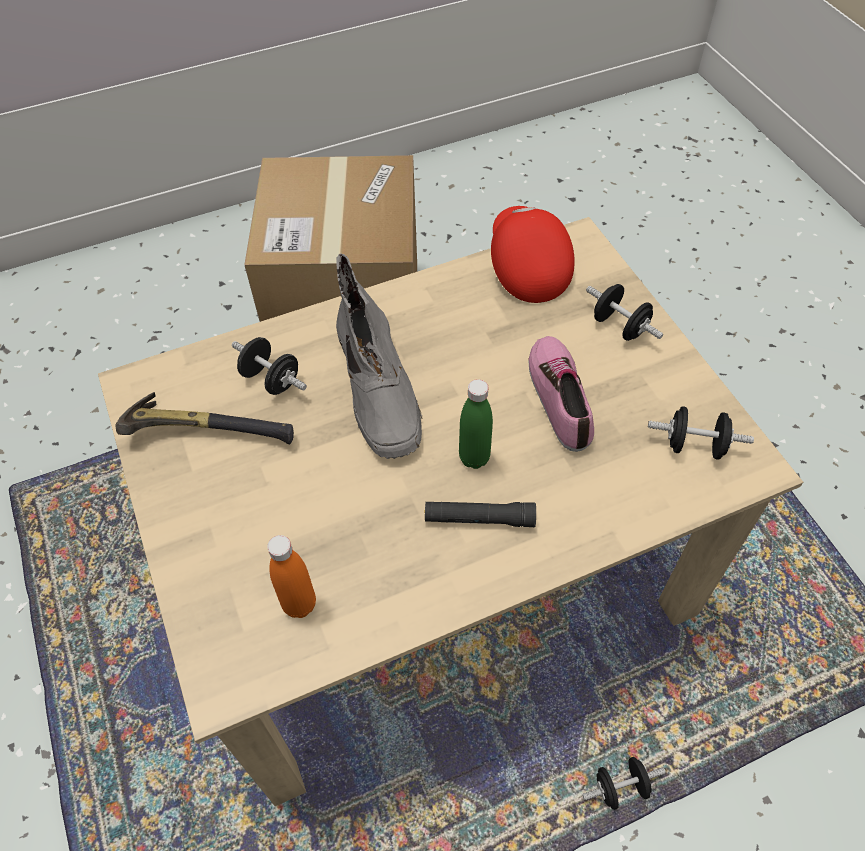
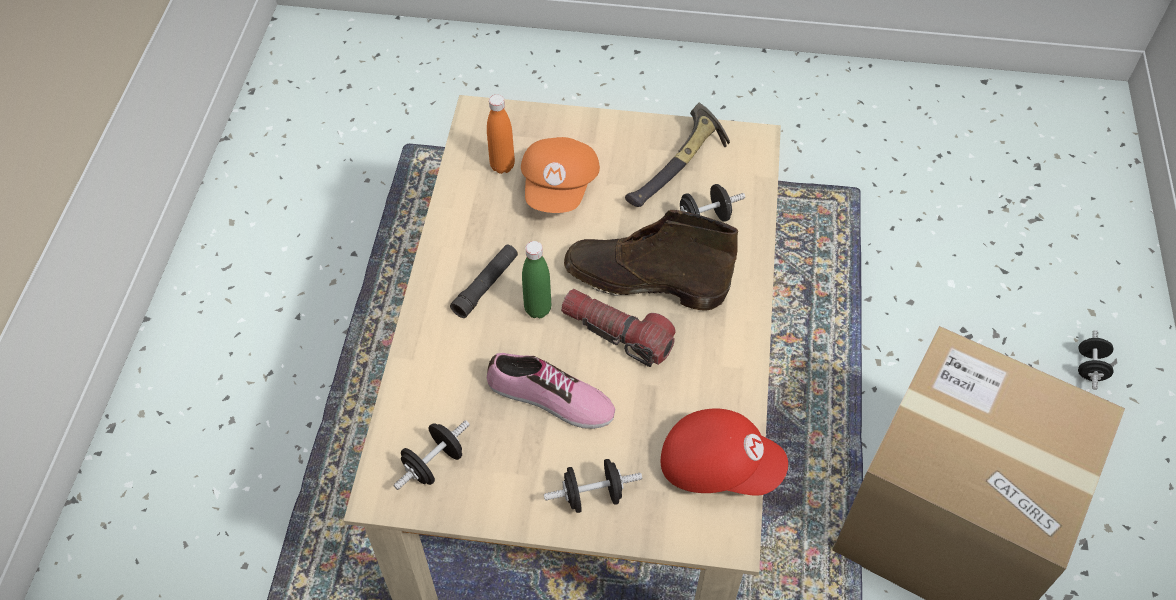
camera: 120 degrees right, 0 degrees up
grey boot [336,253,422,459] -> brown boot [564,210,738,310]
black dumbbell [582,757,665,810] -> black dumbbell moved to [1078,330,1114,390]
none -> orange cap [521,137,600,213]
none -> flashlight [561,289,676,367]

